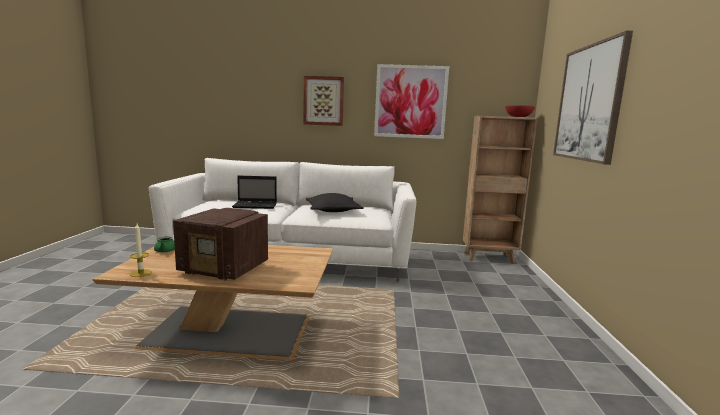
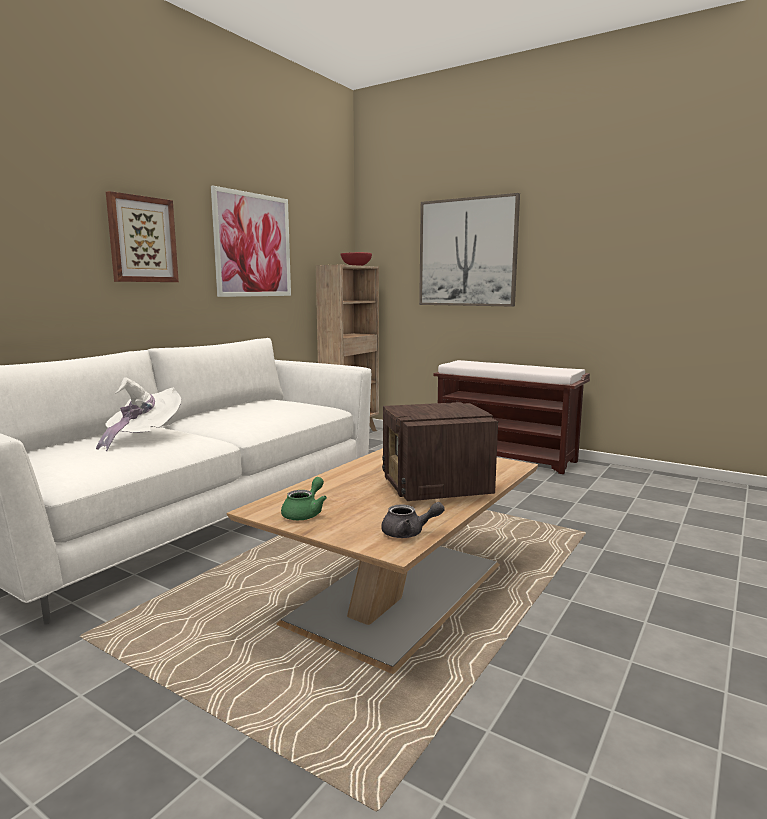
camera: 60 degrees left, 0 degrees up
candle [130,224,152,277] -> grey teapot [381,502,445,538]
radio [173,208,268,281] -> radio turned 120 degrees clockwise [382,402,498,501]
laptop [232,176,277,209] -> white hat [96,377,181,451]
black pillow [306,193,364,212] -> none
none -> brown bench [433,360,590,474]

